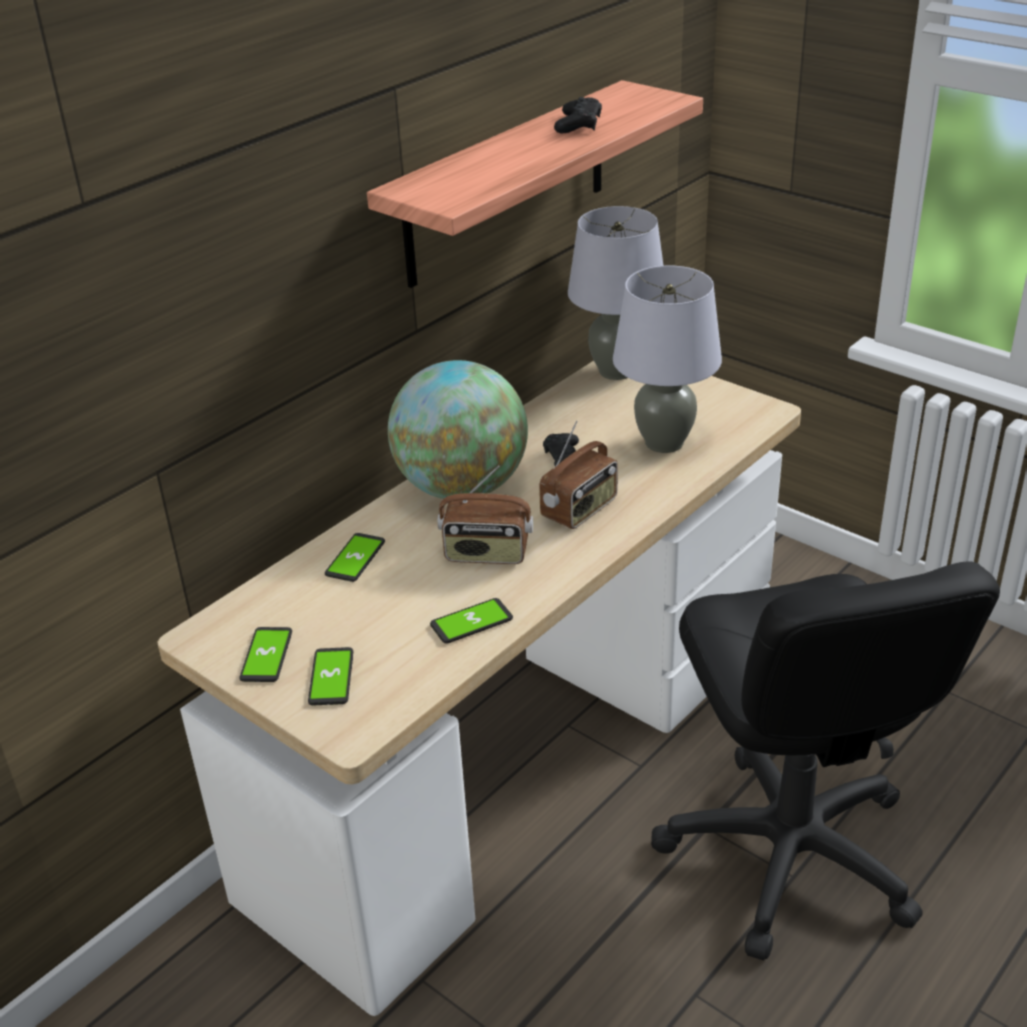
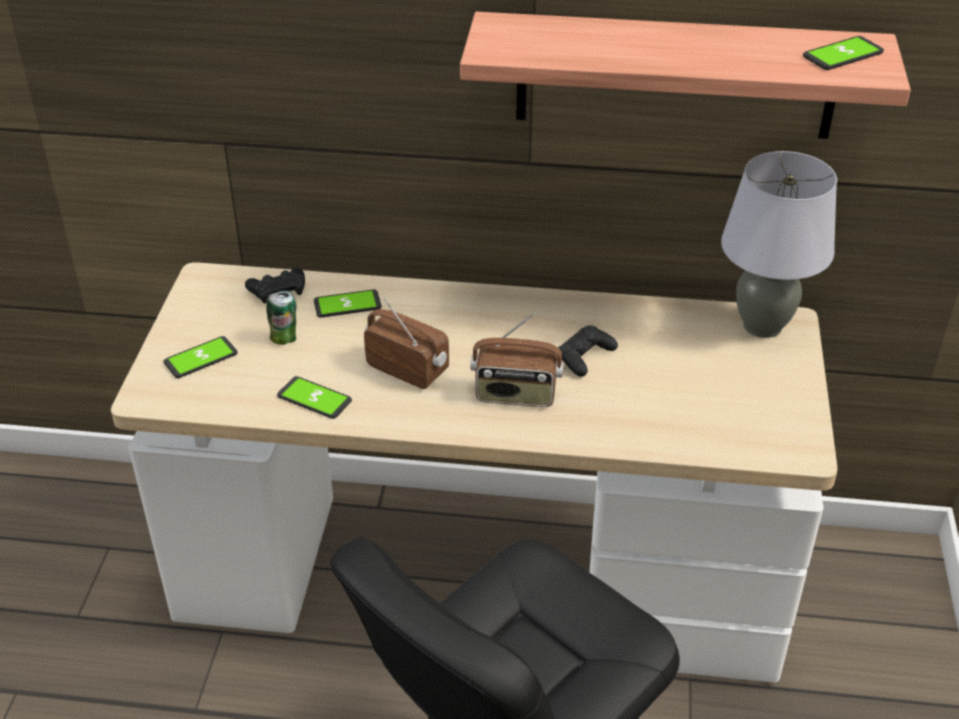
camera: 55 degrees right, 5 degrees up
phone [239,627,292,682] -> phone moved to [803,36,884,70]
globe [388,360,528,499] -> none
radio [437,465,533,564] -> radio turned 150 degrees clockwise [364,299,449,389]
black game controller [554,97,602,133] -> black game controller moved to [245,268,305,304]
grey table lamp [613,265,722,453] -> none
none -> can [266,290,297,345]

